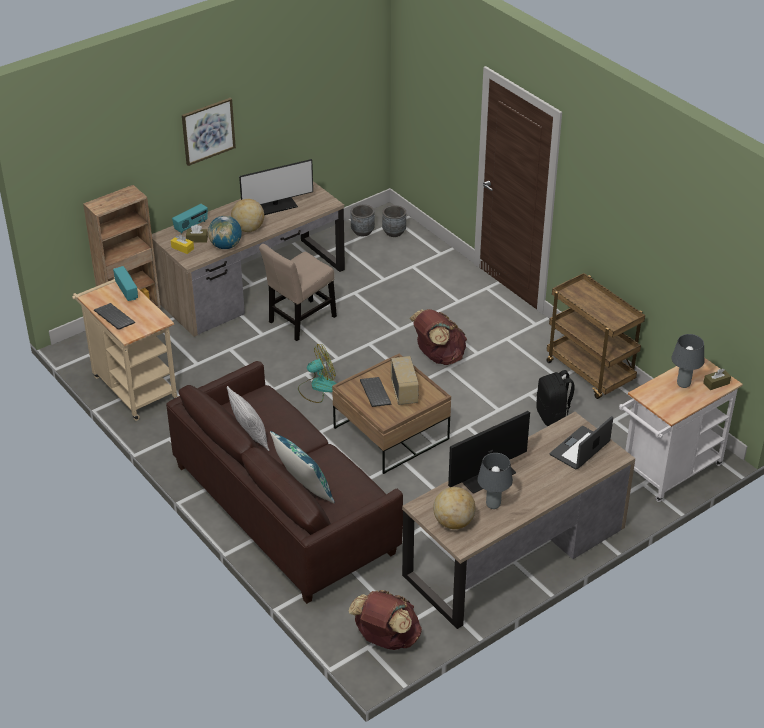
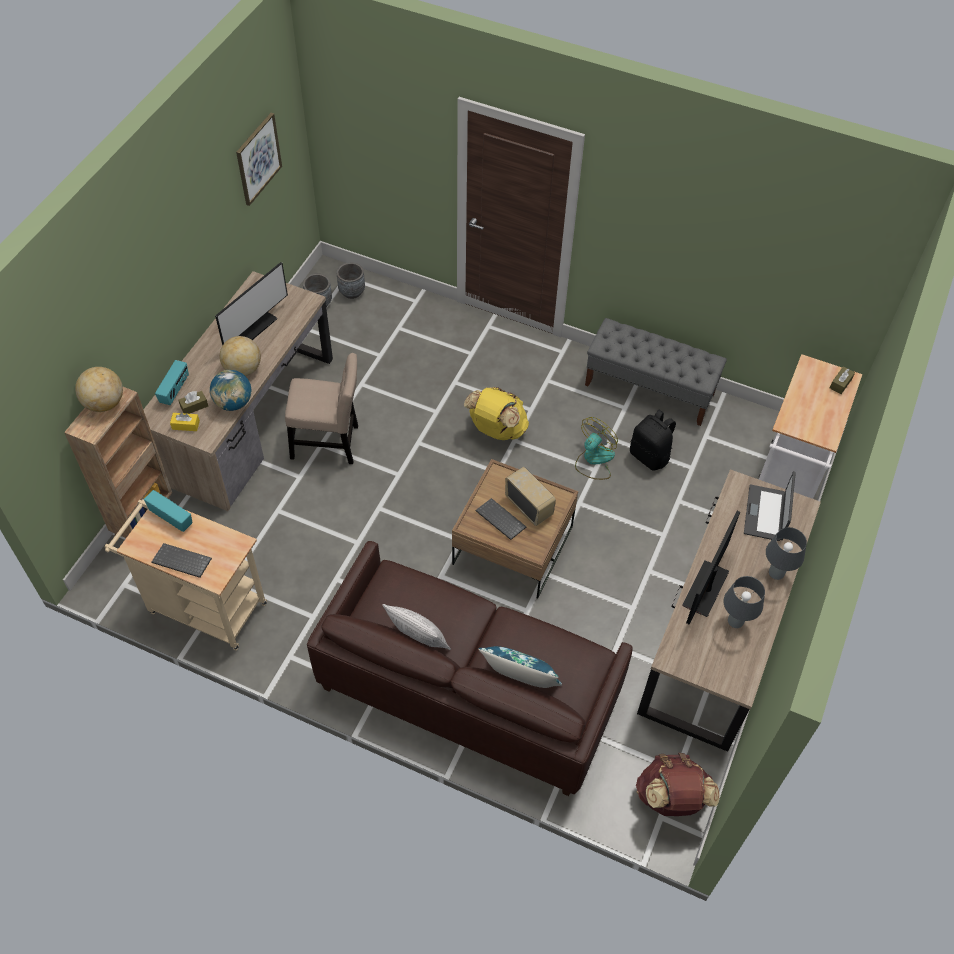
camera: 30 degrees left, 15 degrees up
picture [182,98,236,166] -> picture moved to [236,113,282,206]
beige chair [259,244,337,341] -> beige chair turned 105 degrees counterclockwise [285,353,358,464]
fan [298,344,337,403] -> fan moved to [575,417,618,480]
brown backpack [409,309,467,365] -> yellow backpack [464,387,529,440]
globe [433,487,476,529] -> globe moved to [75,367,123,412]
brown cart [546,273,645,399] -> grey bench [585,318,727,426]
grey table lamp [671,334,704,388] -> grey table lamp moved to [766,527,807,580]

